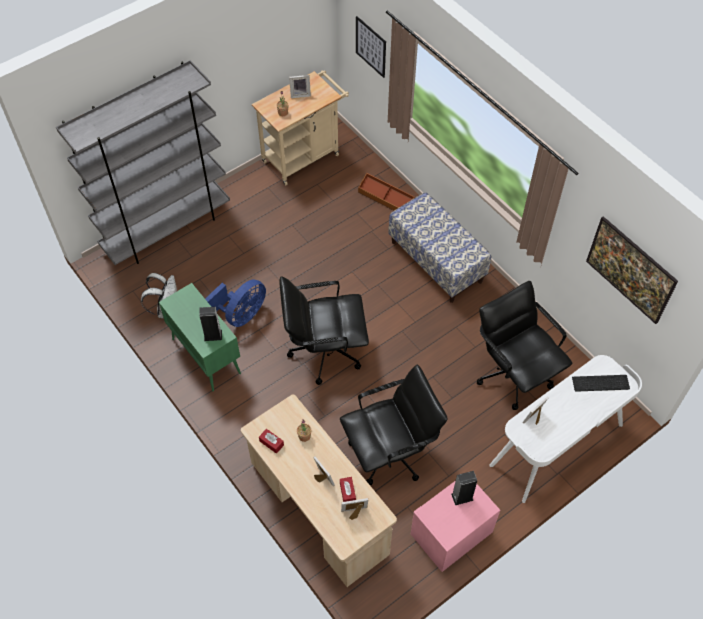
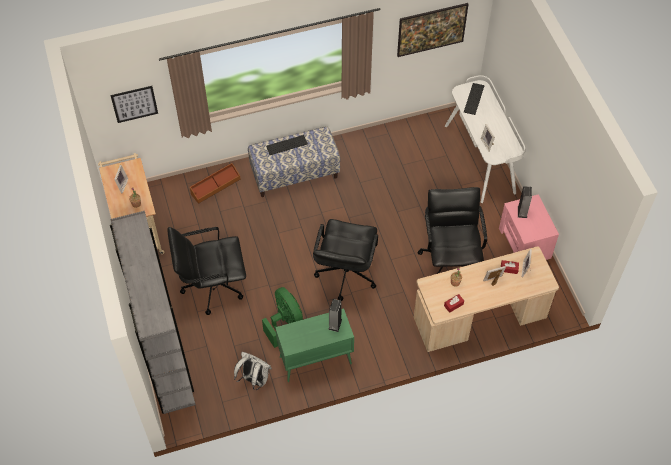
camera: 70 degrees left, 0 degrees up
blue fan [205,279,266,327] -> green fan [262,287,303,348]
black office chair [477,281,572,410] -> black office chair moved to [167,227,246,315]
none -> keyboard [266,135,308,155]

